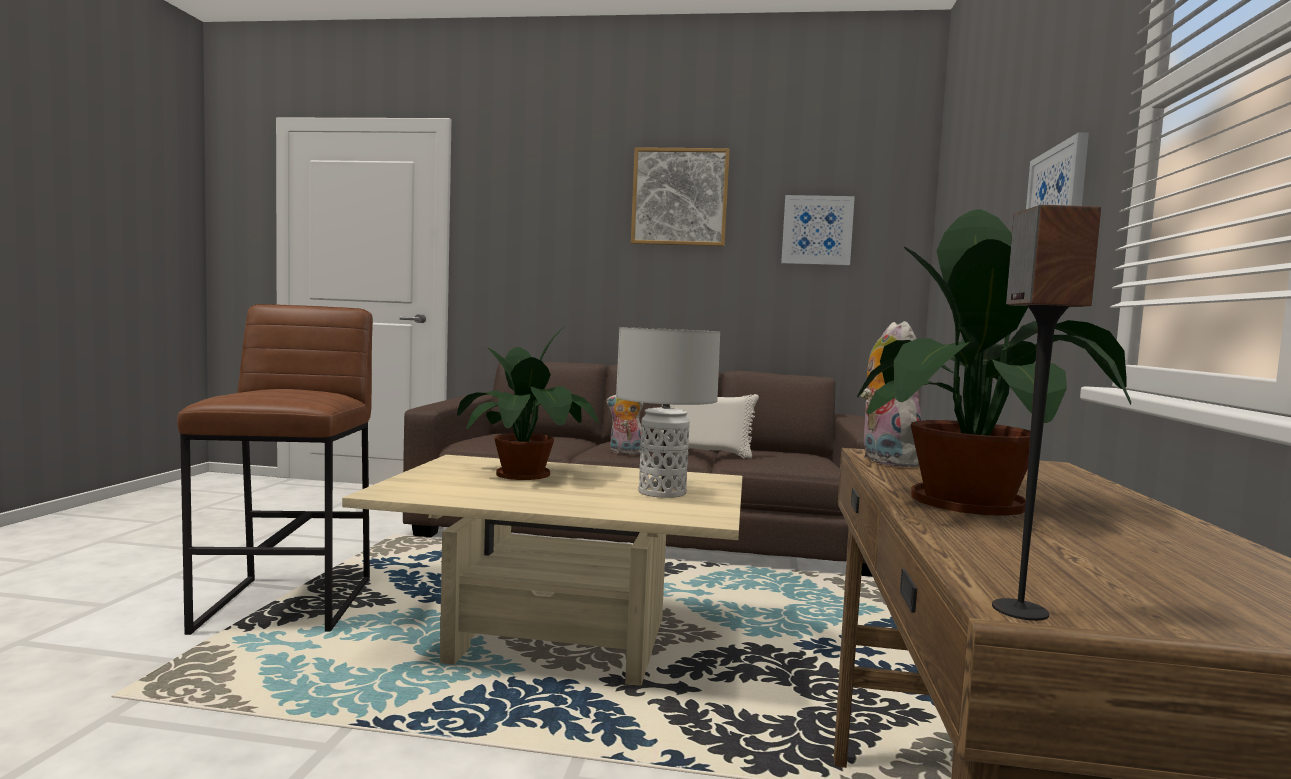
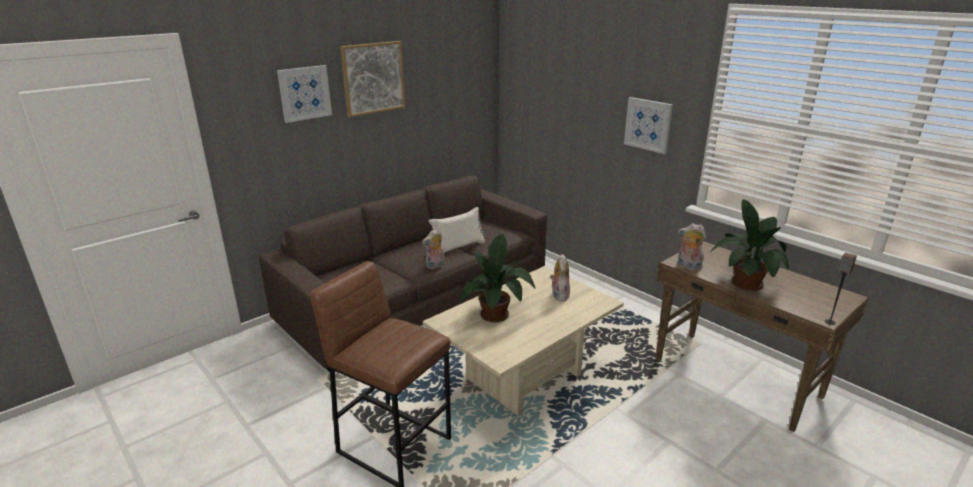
camera: 50 degrees left, 20 degrees up
white table lamp [616,327,720,498] -> plush toy [550,254,570,301]
picture [781,195,855,265] -> picture moved to [277,65,332,123]

